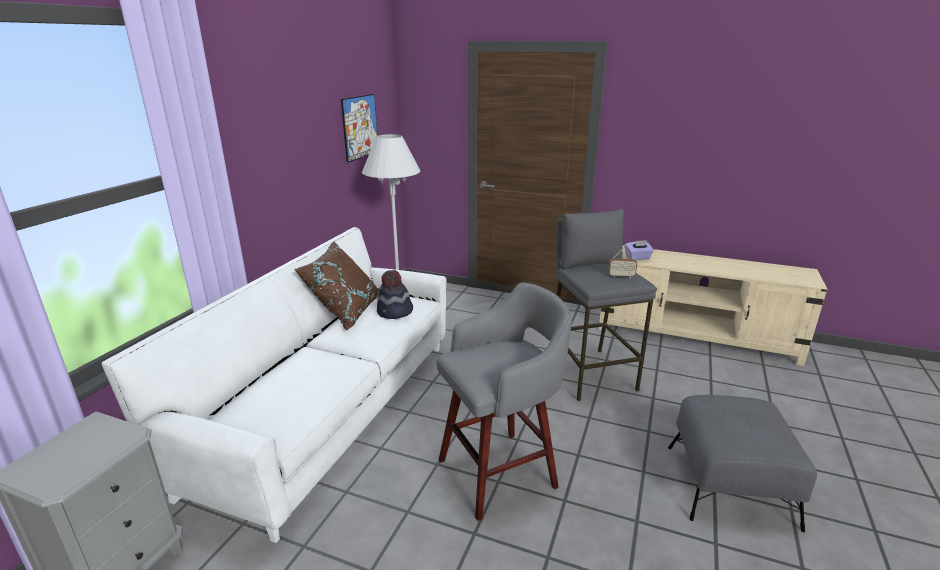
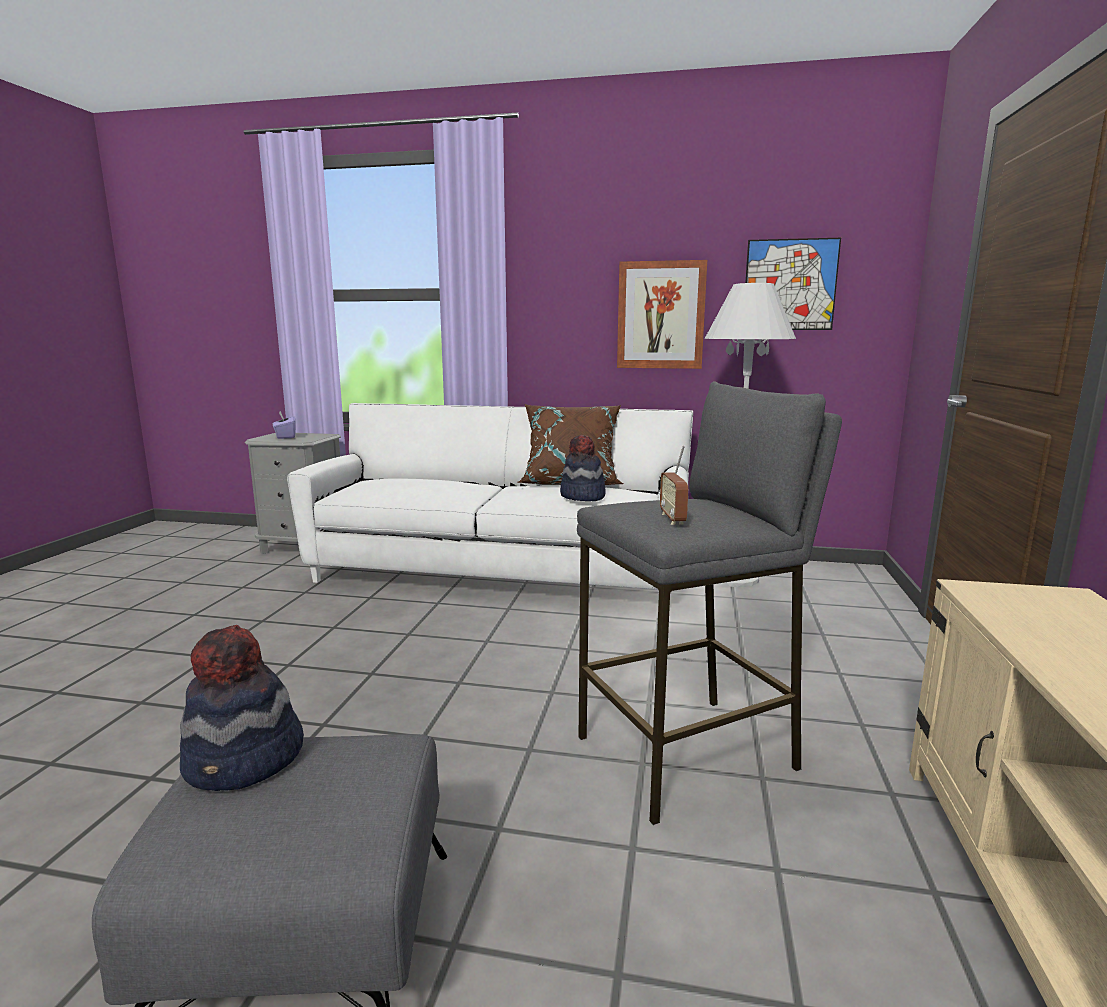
camera: 80 degrees right, 10 degrees down
grey stool [437,282,572,521] -> none
purple tissue box [625,240,654,260] -> purple tissue box moved to [273,411,296,439]
none -> hat [180,625,304,791]
none -> picture [617,260,707,369]

